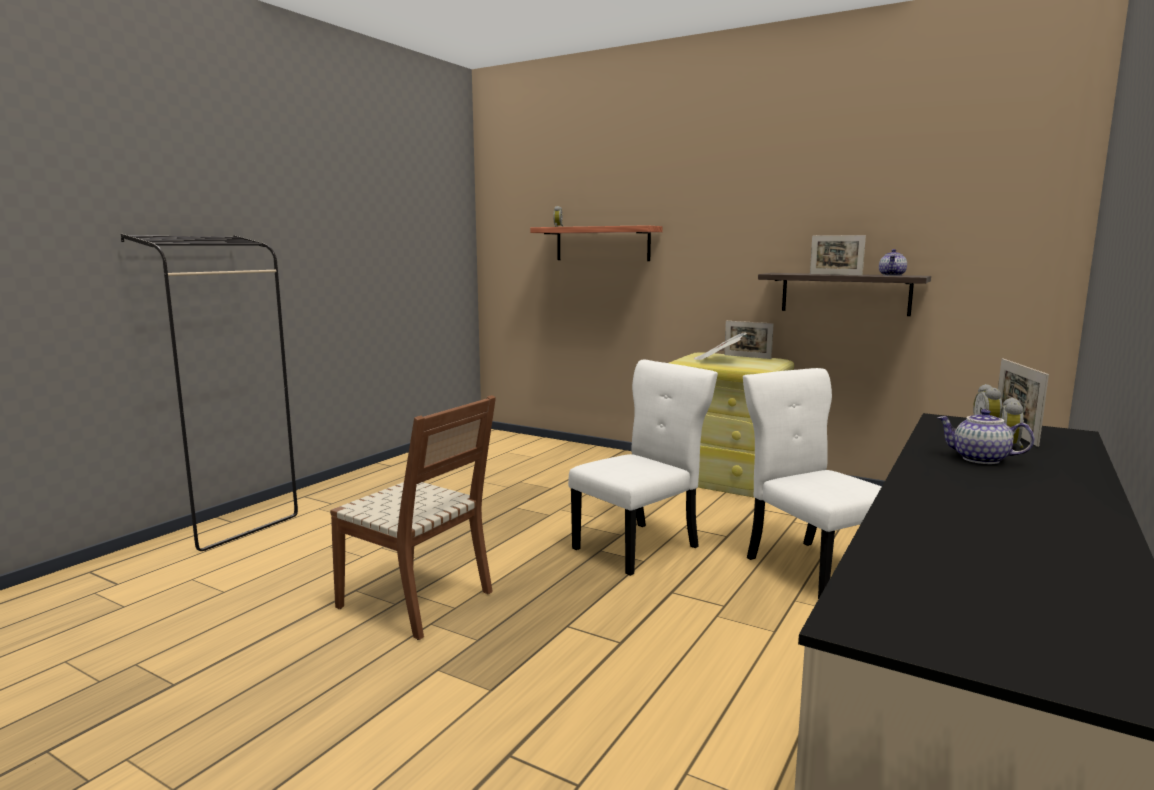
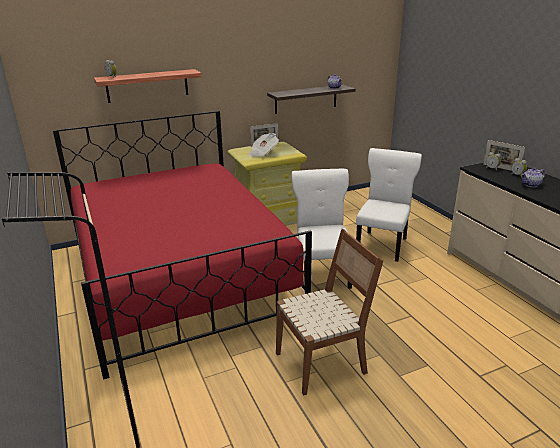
camera: 55 degrees left, 15 degrees up
white chair [743,368,882,599] -> white chair turned 105 degrees clockwise [356,148,422,262]
picture frame [810,235,866,275] -> none
none -> red bed [53,111,312,380]

